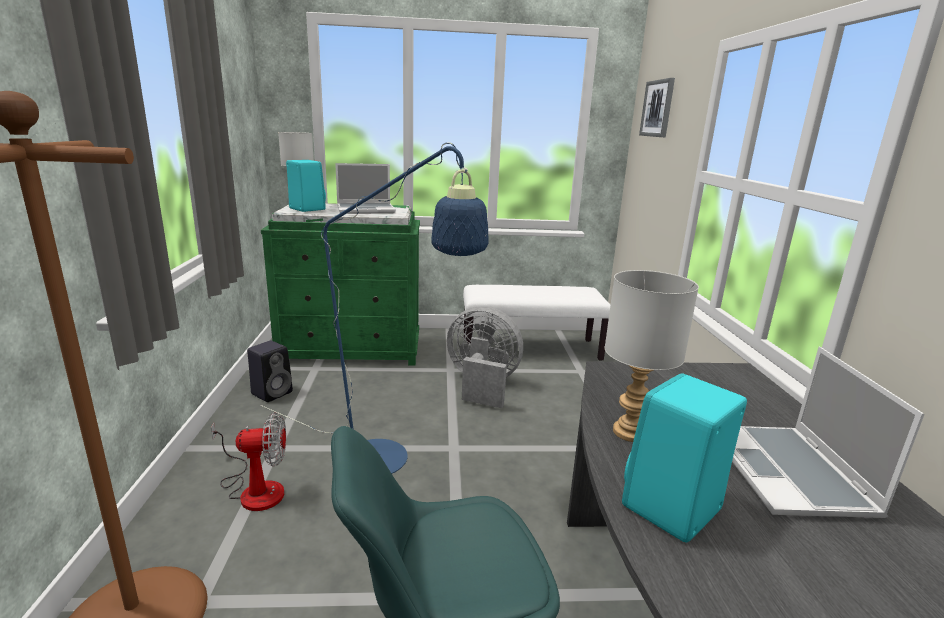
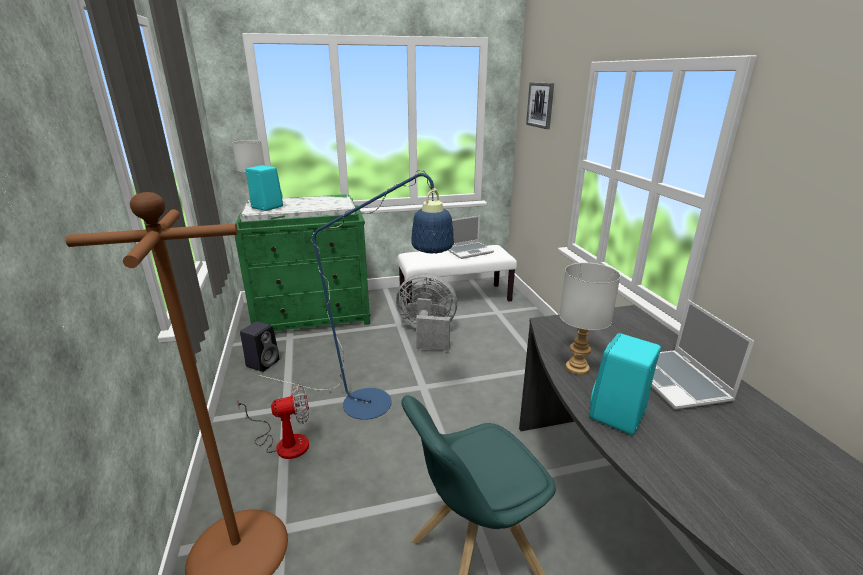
camera: 10 degrees left, 5 degrees up
laptop [335,163,396,214] -> laptop moved to [448,215,494,259]

